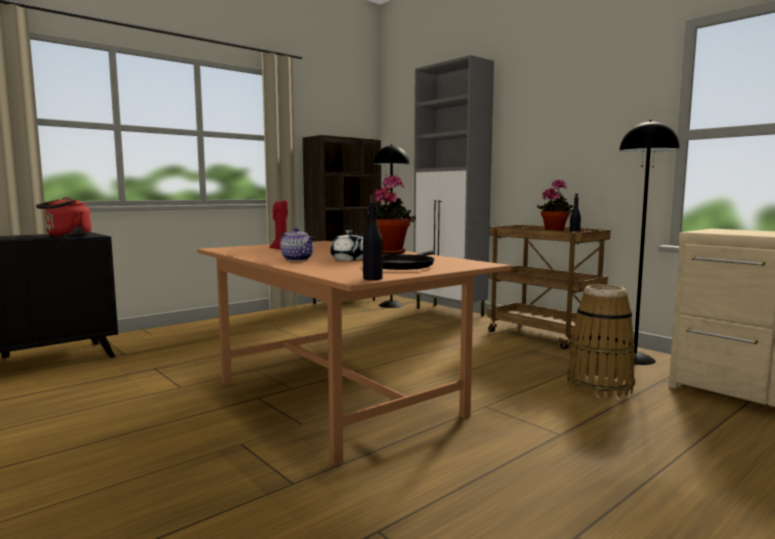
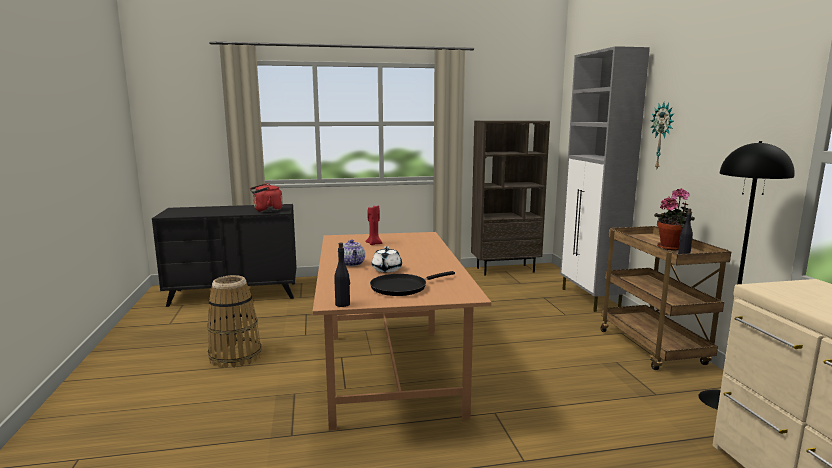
camera: 30 degrees right, 5 degrees up
potted plant [367,175,416,254] -> none
black floor lamp [374,144,410,308] -> none
basket [567,284,635,398] -> basket moved to [207,275,262,368]
none -> wall clock [650,102,674,169]

